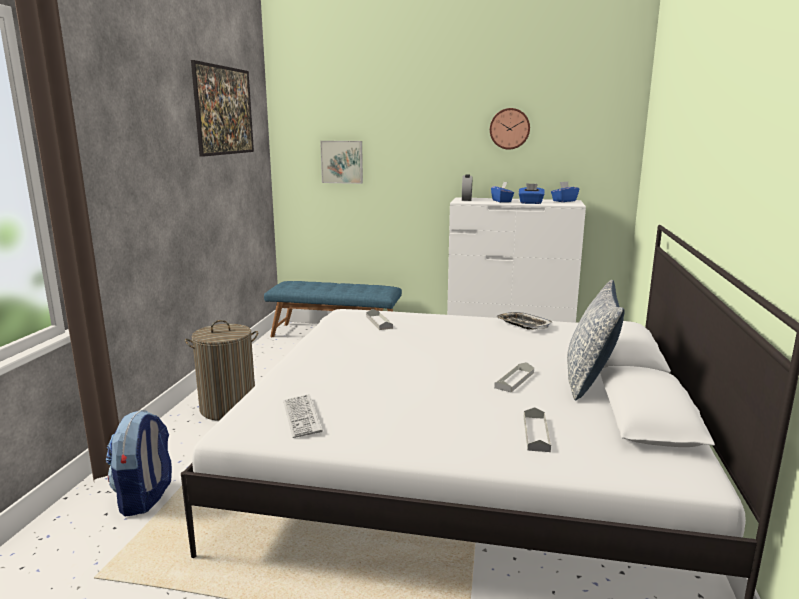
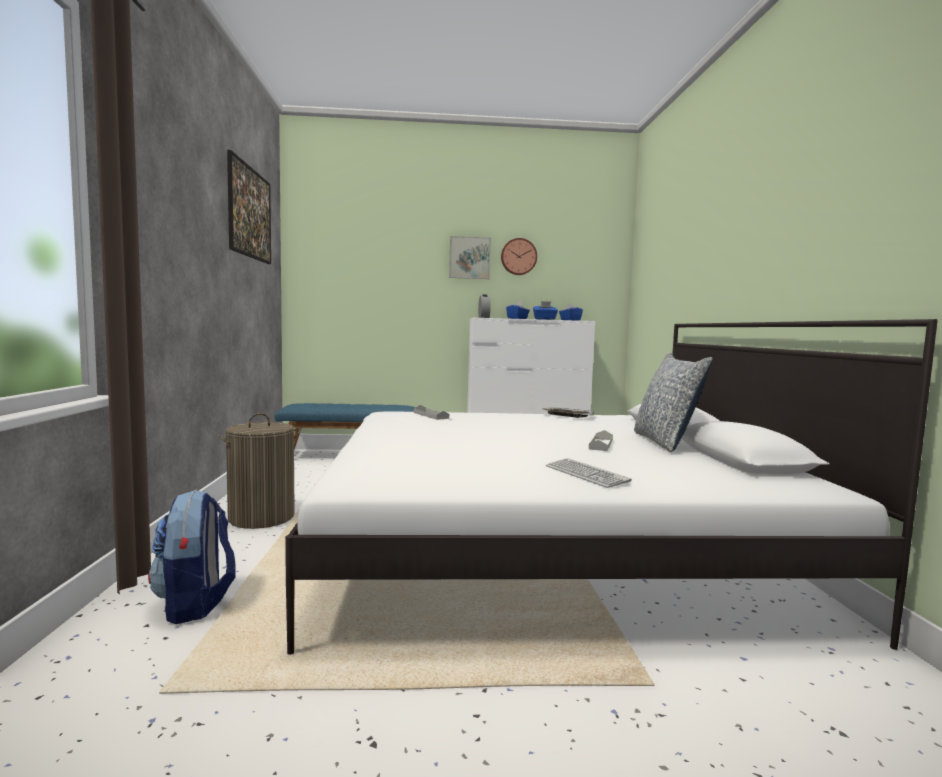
camera: 15 degrees left, 10 degrees down
keyboard [283,394,323,438] -> keyboard moved to [546,458,632,488]
picture [320,141,363,184] -> picture moved to [449,236,491,279]
grey tray [524,407,551,452] -> none

